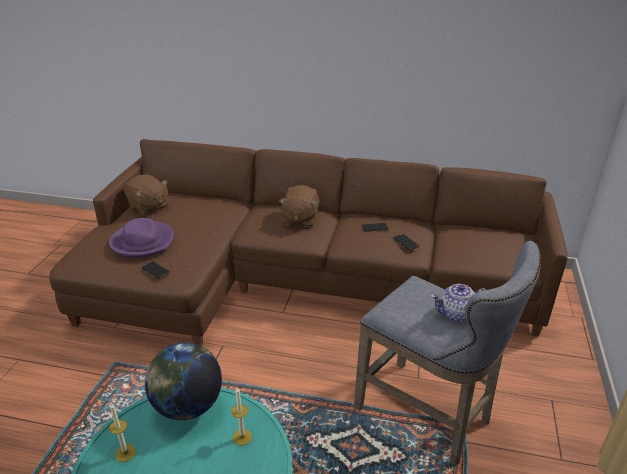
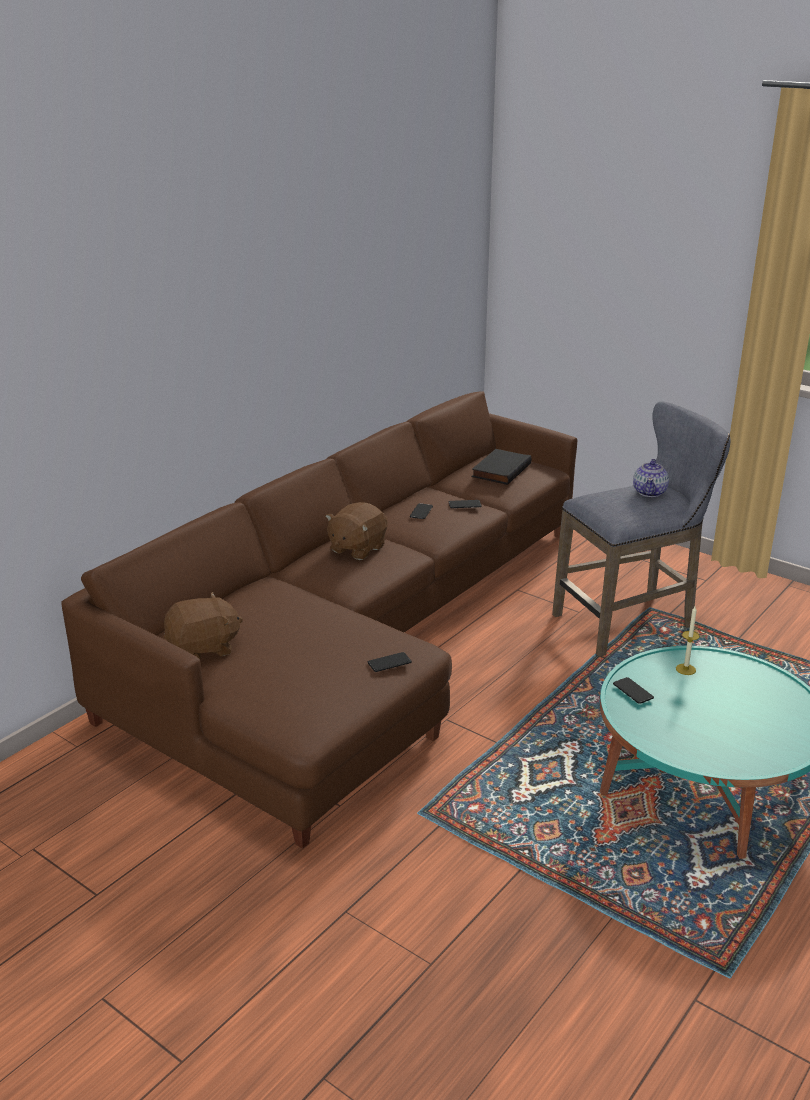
camera: 65 degrees left, 5 degrees down
purple hat [109,218,174,258] -> none
candle [109,403,136,462] -> none
globe [145,343,222,420] -> phone [613,677,654,704]
brown plush toy [279,185,319,227] -> brown plush toy turned 90 degrees clockwise [325,502,388,560]
none -> black book [472,449,531,485]

